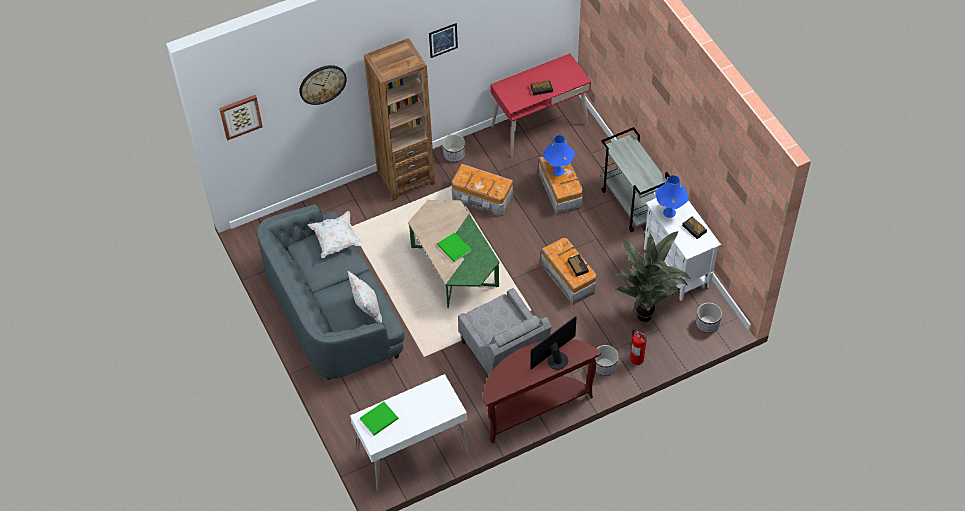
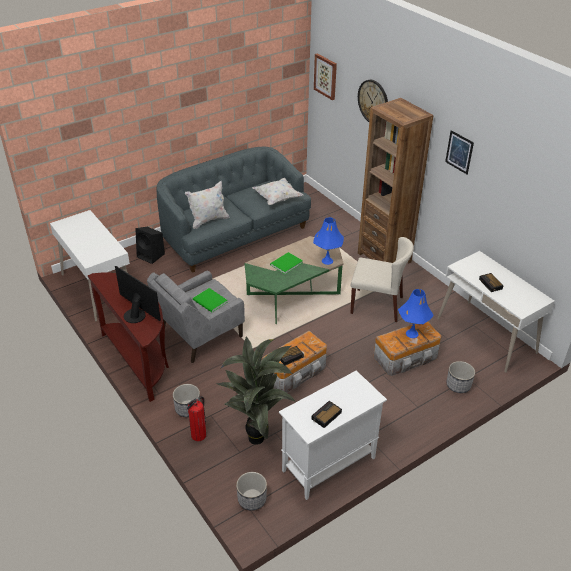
camera: 80 degrees right, 15 degrees down
green book [360,402,399,435] -> green book moved to [193,288,228,312]
planter [442,134,465,162] -> planter moved to [446,361,475,393]
storage box [451,164,513,216] -> beige chair [350,237,414,322]
red desk [491,53,591,156] -> white desk [437,251,555,373]
grey cart [601,127,670,232] -> none
blue table lamp [655,175,689,218] -> blue table lamp moved to [313,217,344,265]
none -> black speaker [135,227,165,264]

